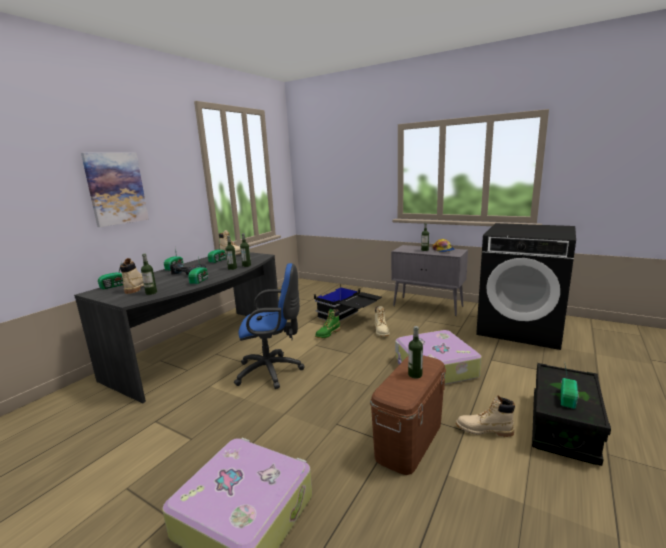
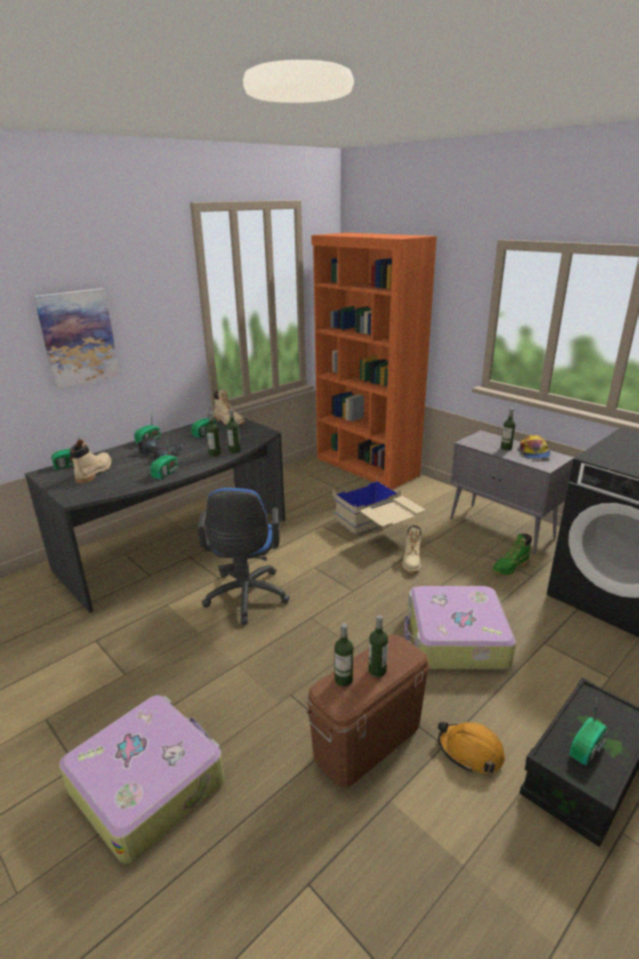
camera: 15 degrees right, 10 degrees up
bottle [141,254,157,295] -> bottle moved to [334,623,353,686]
blue office chair [234,263,304,389] -> blue office chair turned 75 degrees clockwise [197,488,290,625]
black storage box [314,284,382,321] -> beige storage box [333,476,425,535]
green boot [315,309,340,338] -> green boot moved to [492,534,532,575]
beige boot [456,395,515,437] -> orange hard hat [438,722,505,773]
none -> orange bookcase [311,233,437,490]

